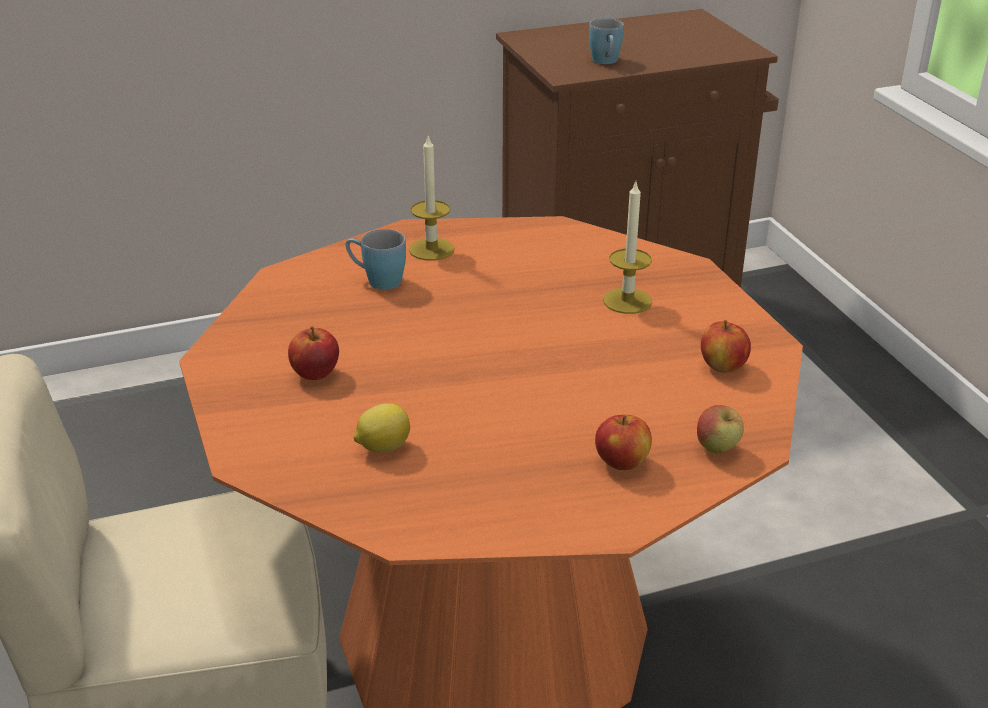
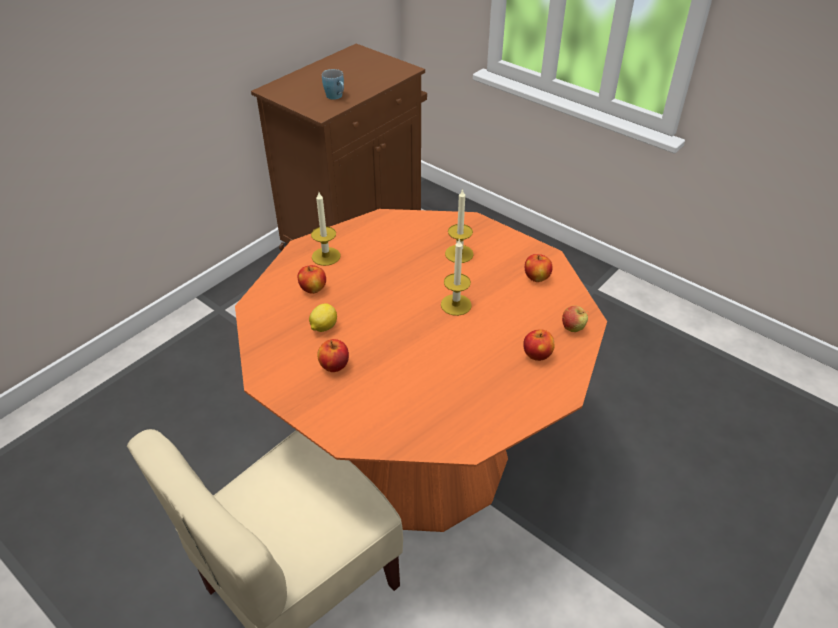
camera: 30 degrees left, 10 degrees up
blue mug [345,229,406,290] -> apple [298,265,326,294]
lemon [354,403,410,453] -> lemon moved to [309,303,337,332]
none -> candle [441,238,472,316]

